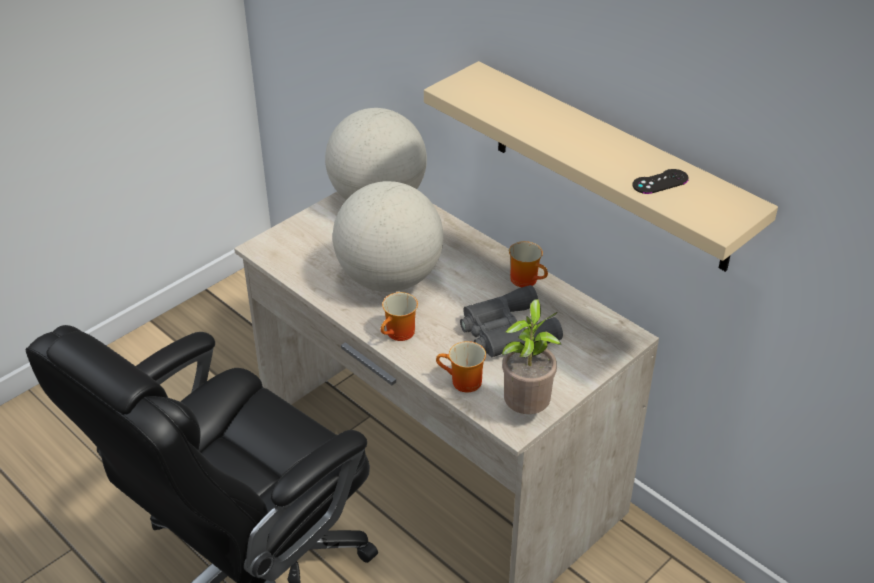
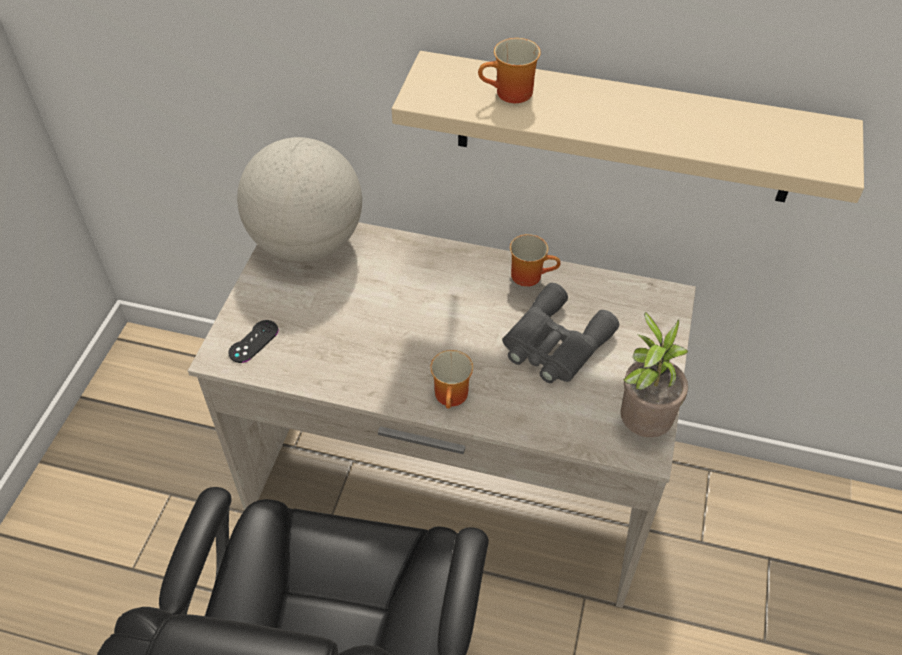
camera: 30 degrees left, 10 degrees up
globe [333,181,443,292] -> none
mug [436,341,486,393] -> mug moved to [478,38,541,103]
black game controller [632,169,689,194] -> black game controller moved to [228,320,278,363]

